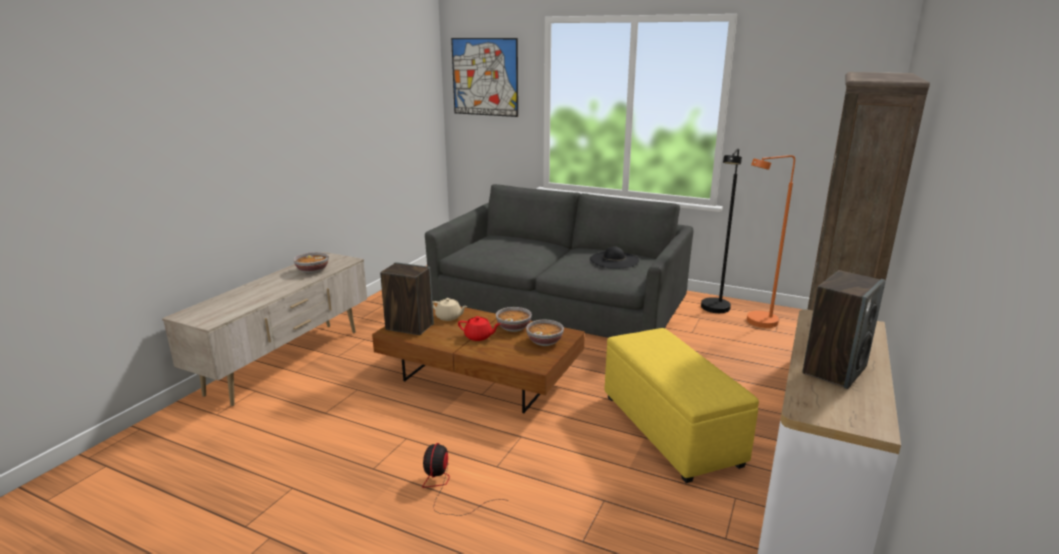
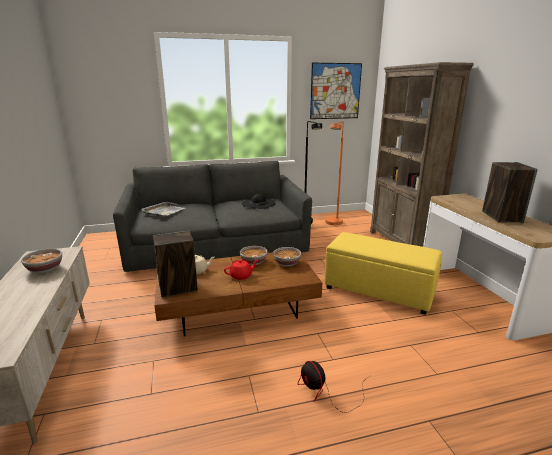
camera: 40 degrees left, 0 degrees up
picture [451,38,518,117] -> picture moved to [310,63,362,119]
none -> grey tray [141,202,185,217]

